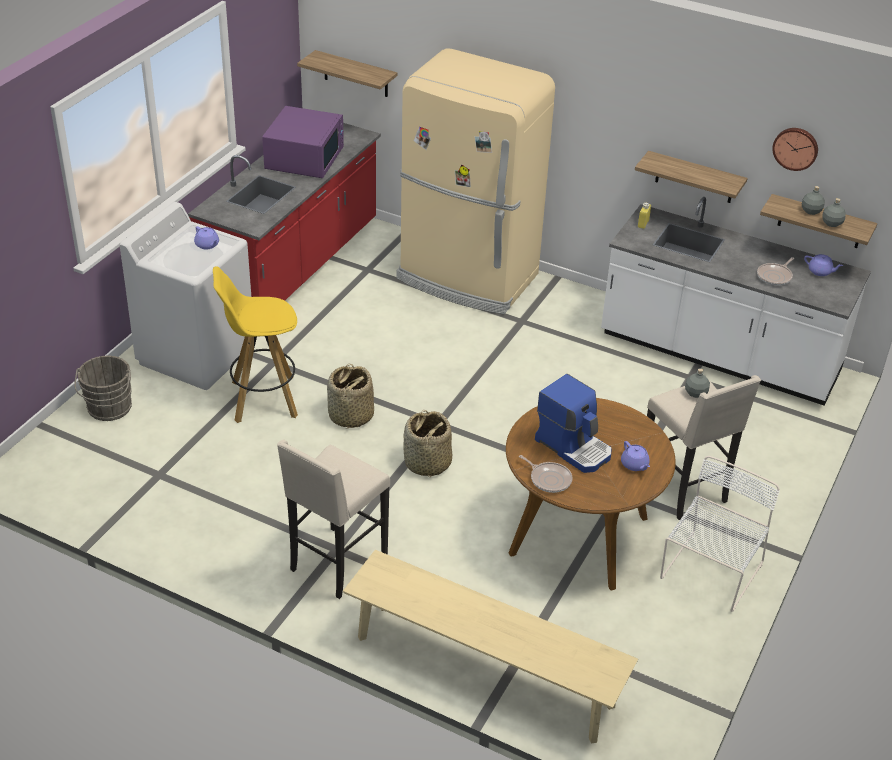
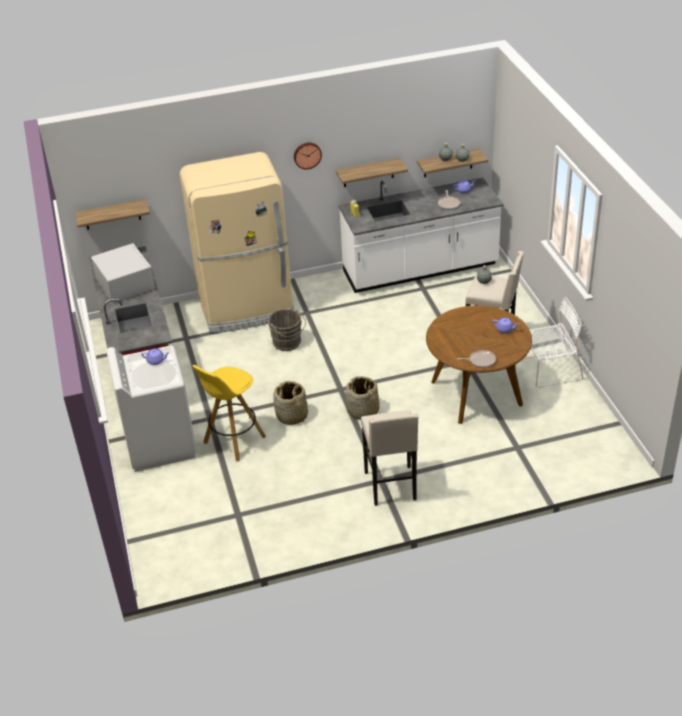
camera: 40 degrees left, 0 degrees up
grey bucket [74,356,132,421] -> grey bucket moved to [268,309,306,351]
purple microwave [262,106,344,178] -> white microwave [91,243,155,303]
beige bench [343,550,638,743] -> none
coffee machine [535,374,612,473] -> none
white chair [660,456,780,612] -> white chair turned 90 degrees clockwise [523,297,583,388]
wall clock [772,128,818,171] -> wall clock moved to [294,142,322,170]

